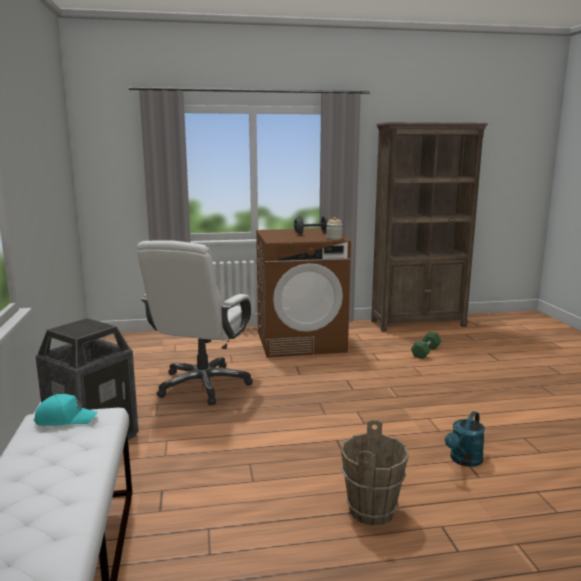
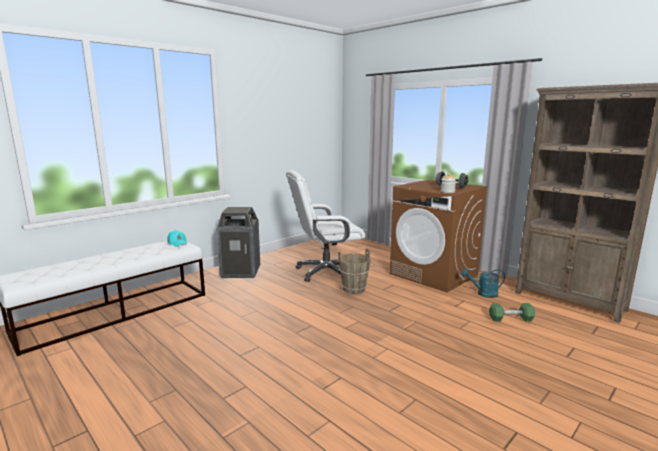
camera: 55 degrees right, 0 degrees up
brown bucket [341,420,409,525] -> brown bucket moved to [338,249,371,294]
turquoise watering can [445,411,485,467] -> turquoise watering can moved to [462,269,505,298]

